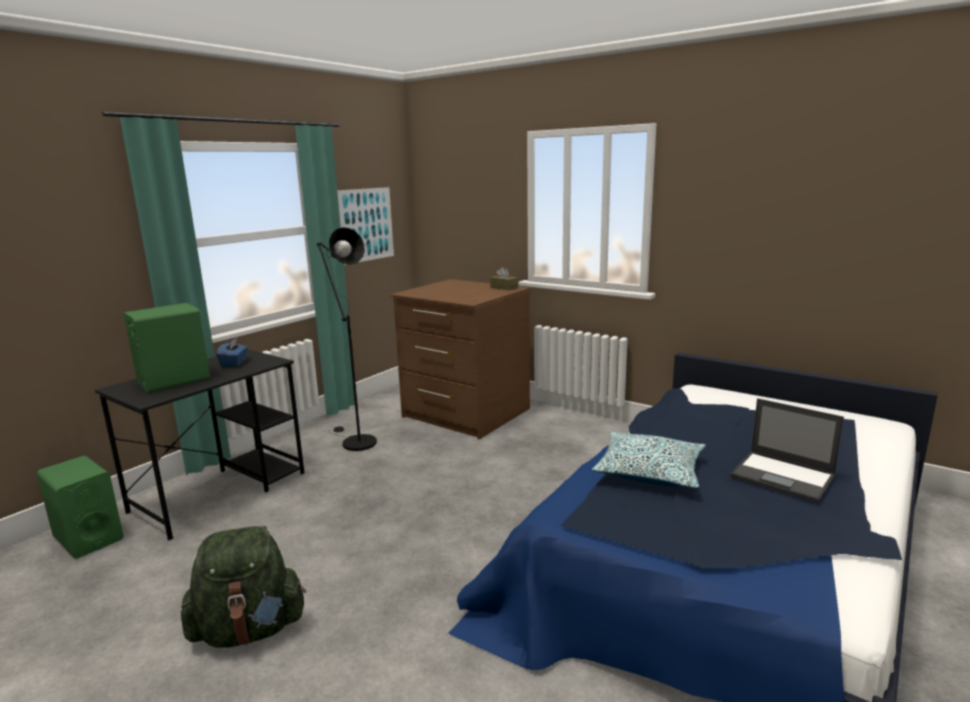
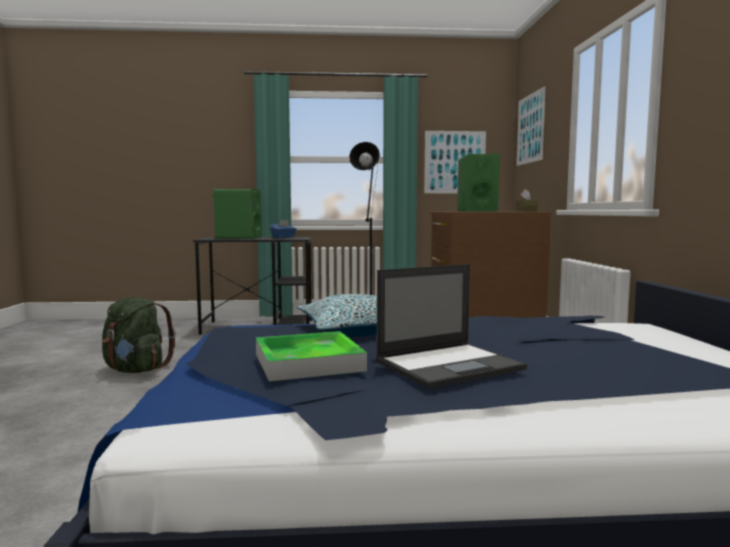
camera: 50 degrees right, 10 degrees down
green speaker [37,456,123,559] -> green speaker moved to [457,154,500,211]
laptop [730,398,844,503] -> laptop turned 120 degrees counterclockwise [376,264,527,389]
none -> tray [256,331,367,382]
none -> picture [517,86,546,166]

